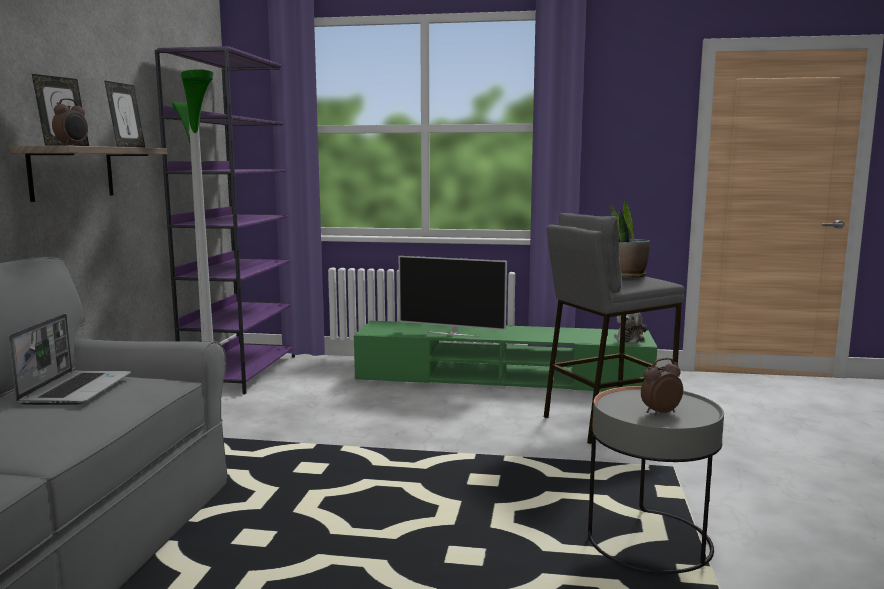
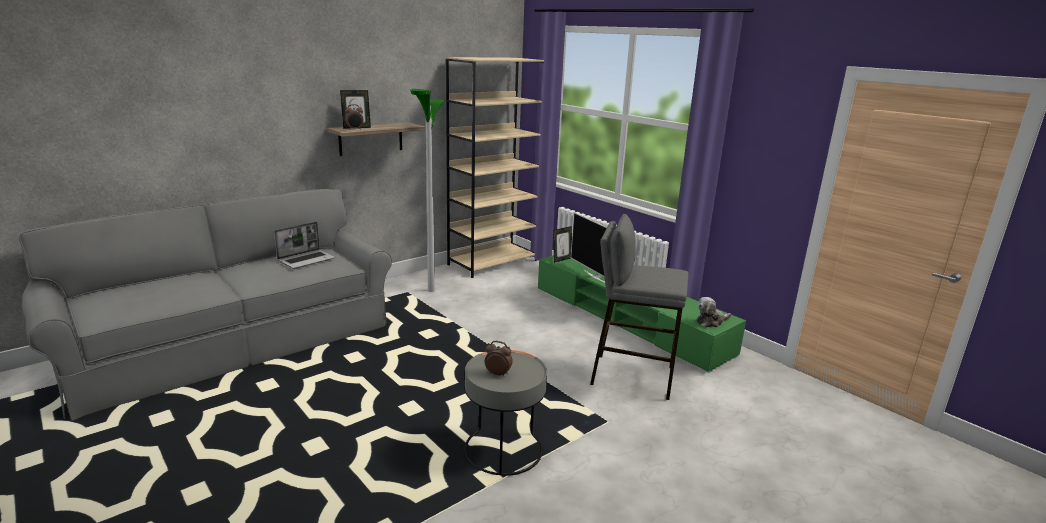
camera: 40 degrees right, 10 degrees up
picture frame [104,80,145,147] -> picture frame moved to [553,226,572,263]
purple bookcase [155,46,295,394] -> beige bookcase [446,57,544,278]
potted plant [610,201,650,278] -> none

